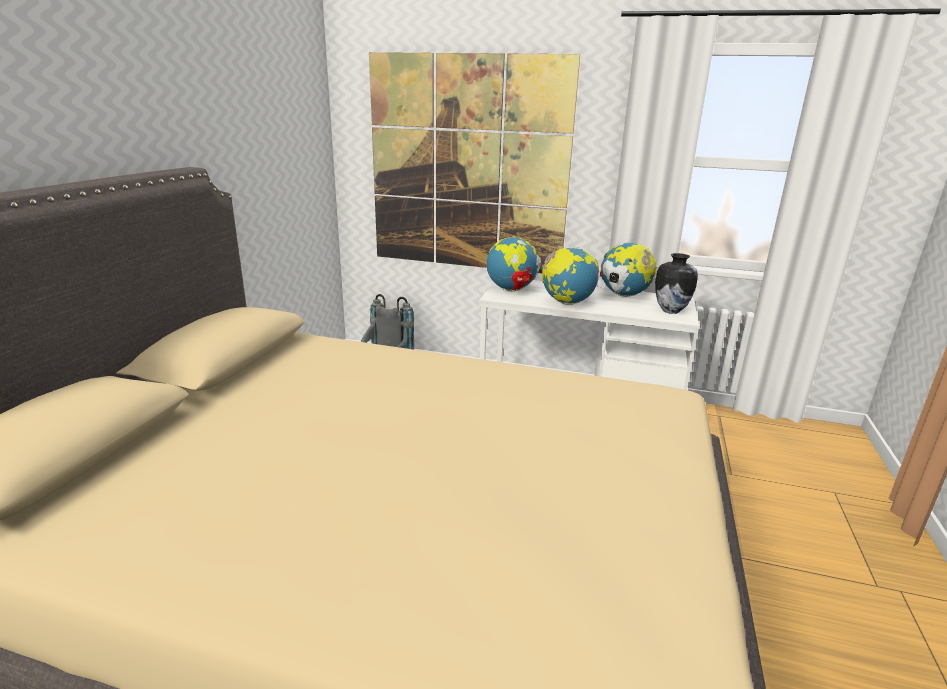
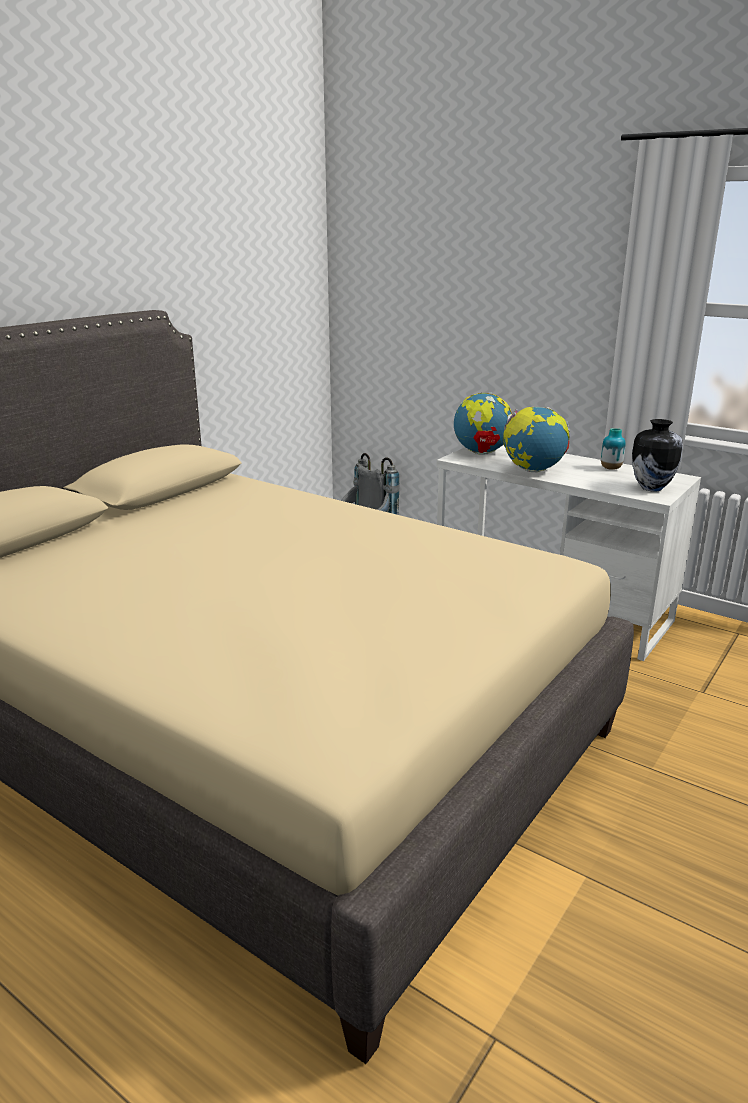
camera: 20 degrees right, 0 degrees up
picture [369,52,580,273] -> none
globe [600,243,656,297] -> vase [601,428,626,470]

